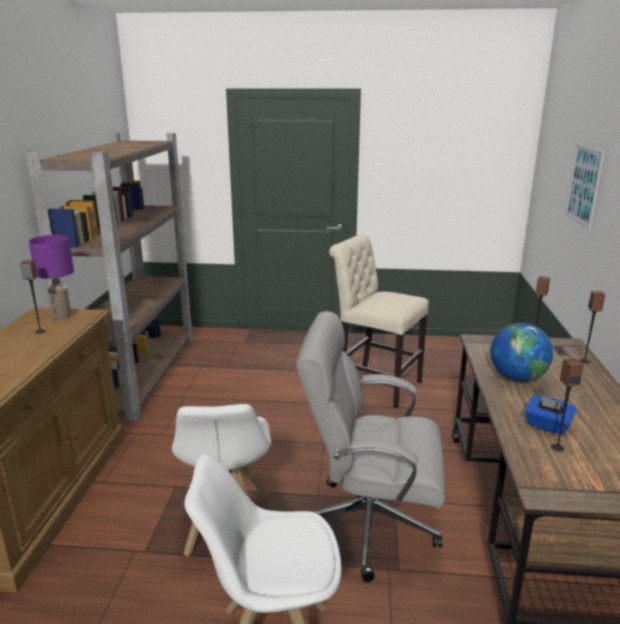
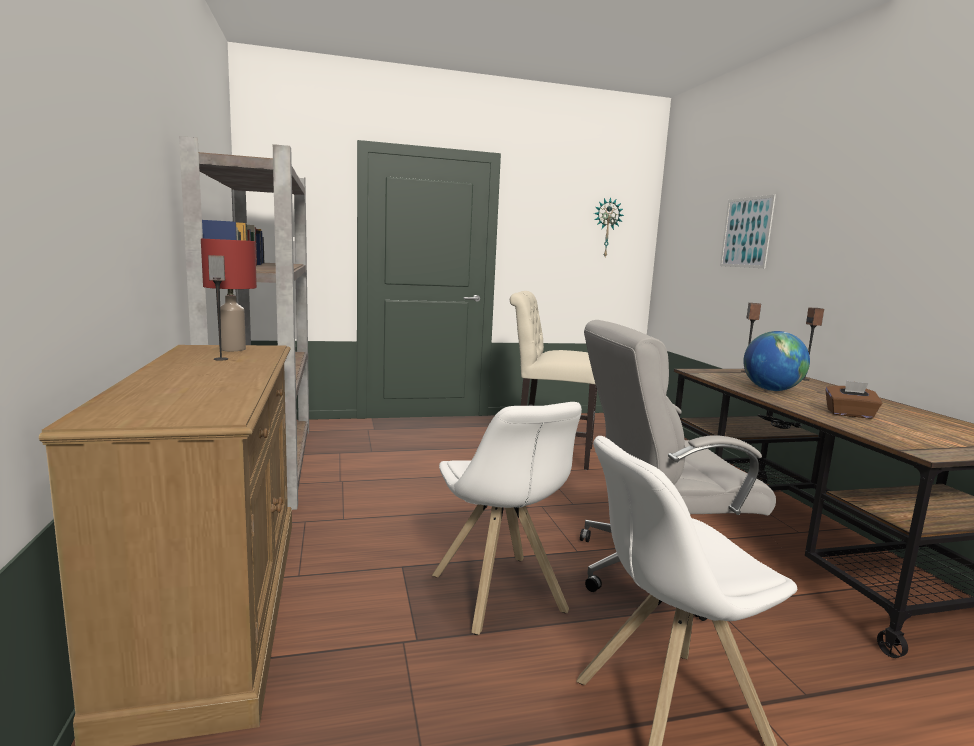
camera: 20 degrees left, 10 degrees down
purple table lamp [29,235,74,319] -> red table lamp [201,238,257,351]
blue tissue box [525,396,577,436] -> brown tissue box [825,381,882,419]
speaker [551,359,584,452] -> none
none -> wall clock [594,197,624,257]

